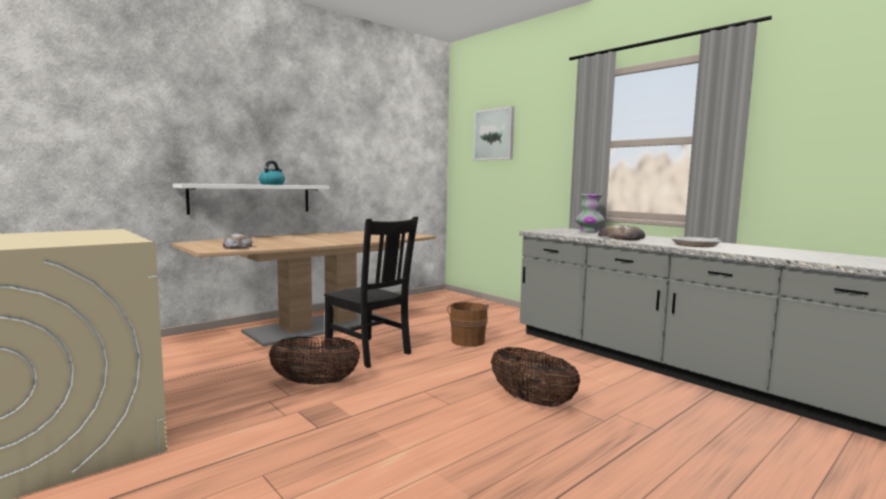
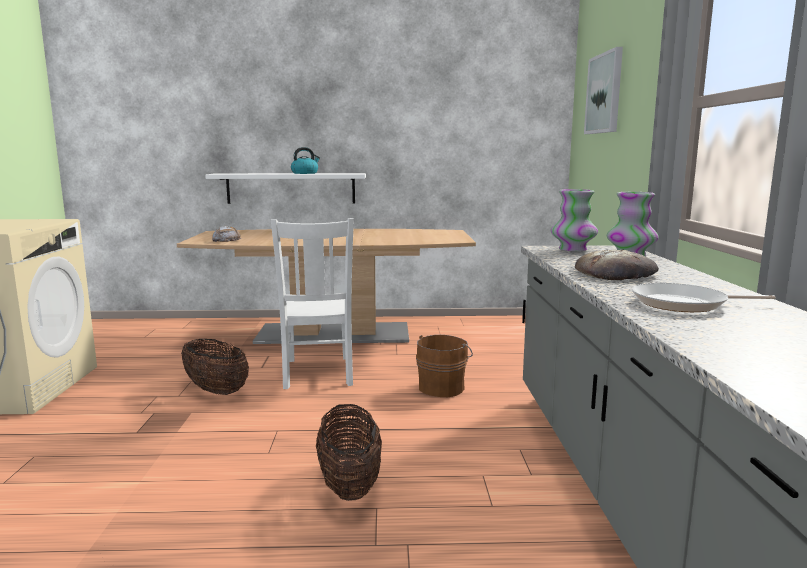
camera: 40 degrees right, 5 degrees up
black chair [324,216,418,368] -> white chair [271,218,354,389]
none -> vase [551,189,598,251]

